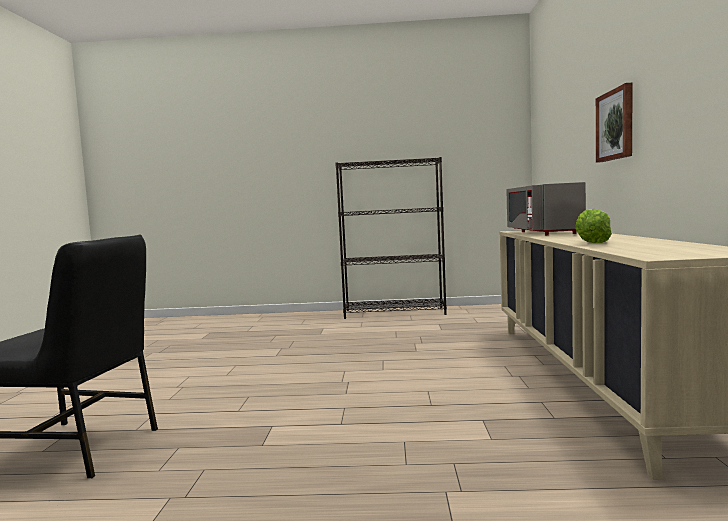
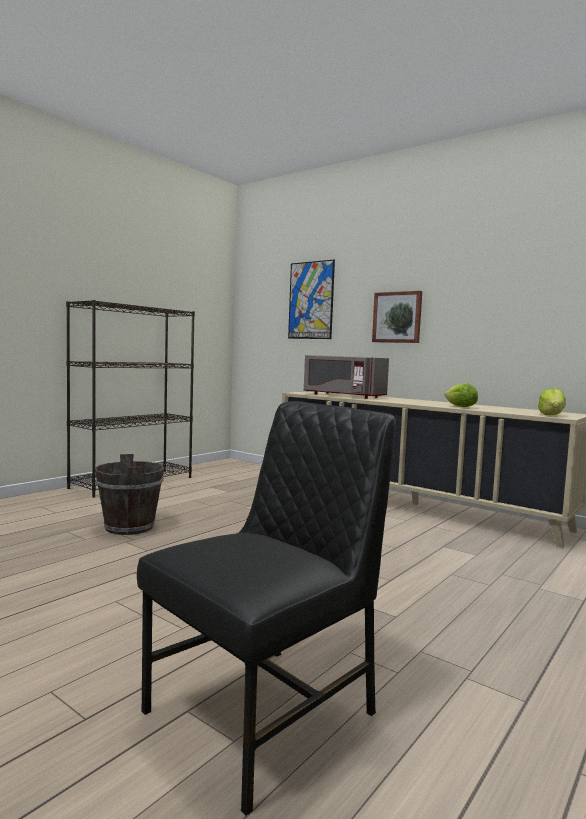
camera: 55 degrees left, 0 degrees up
none -> brown bucket [95,454,164,535]
none -> picture [288,260,335,339]
none -> lettuce [538,388,566,415]

